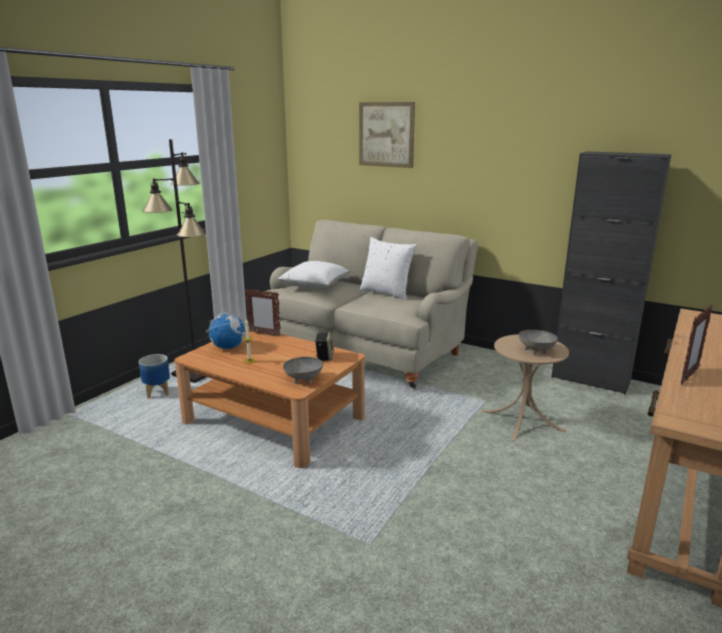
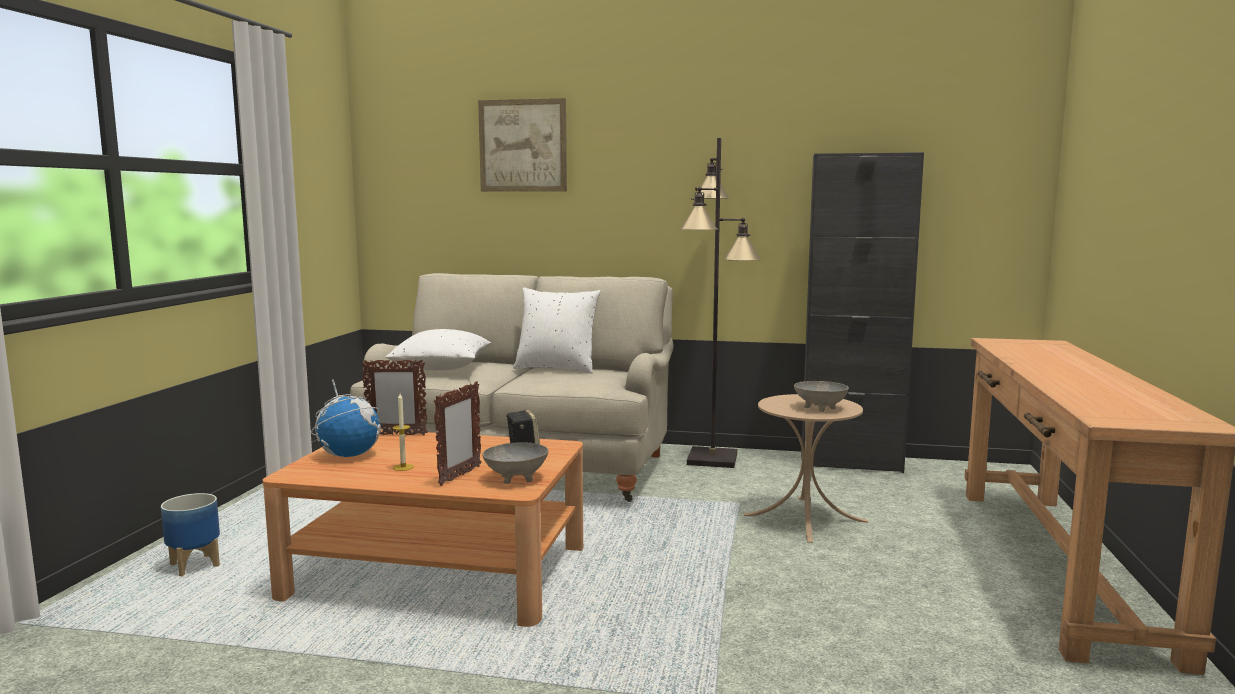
camera: 20 degrees left, 10 degrees down
black floor lamp [143,139,206,383] -> black floor lamp moved to [680,138,761,468]
picture frame [681,304,712,385] -> picture frame moved to [434,381,481,486]

